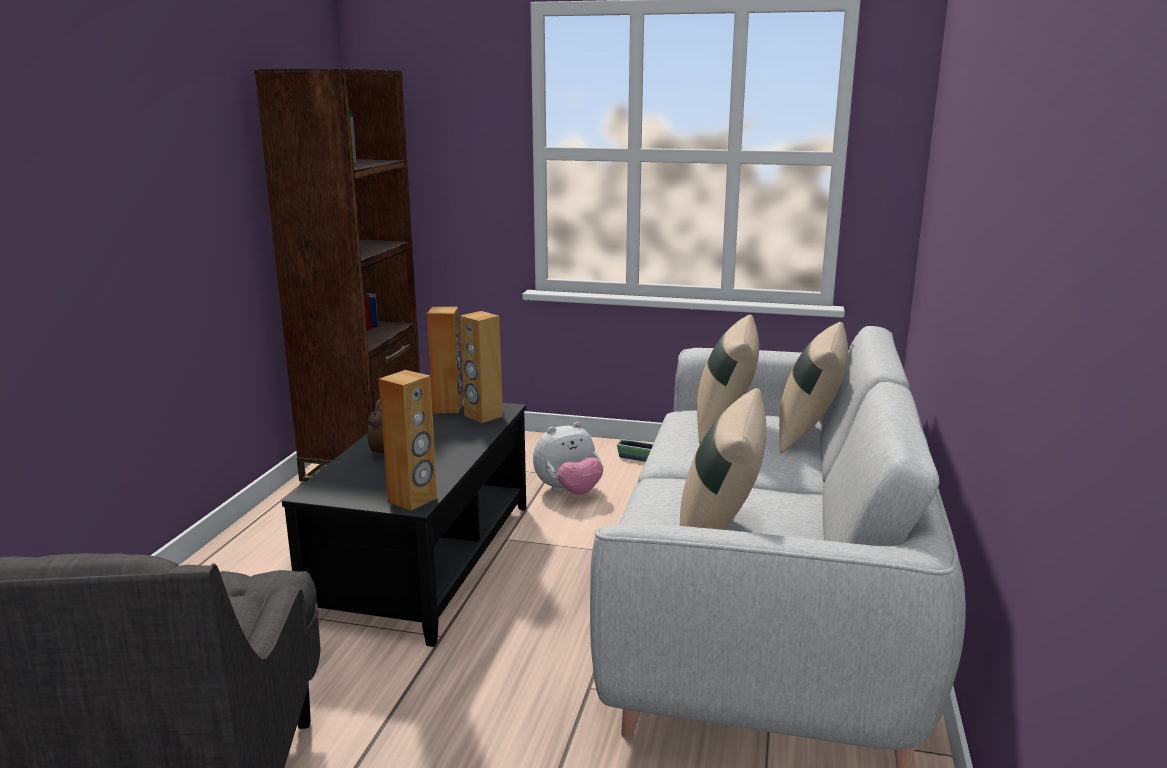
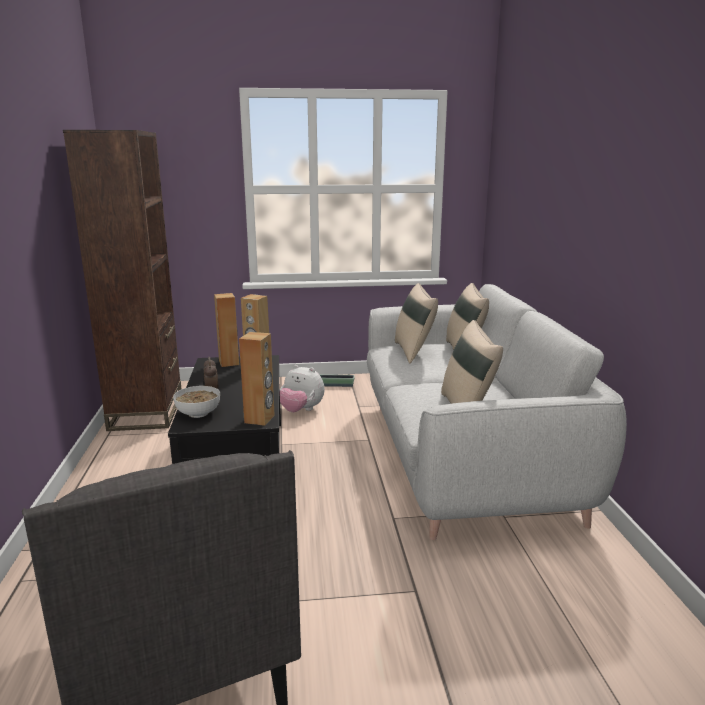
camera: 20 degrees left, 0 degrees up
plush toy [533,422,603,495] -> plush toy turned 75 degrees clockwise [280,365,324,412]
none -> bowl [173,386,220,418]

